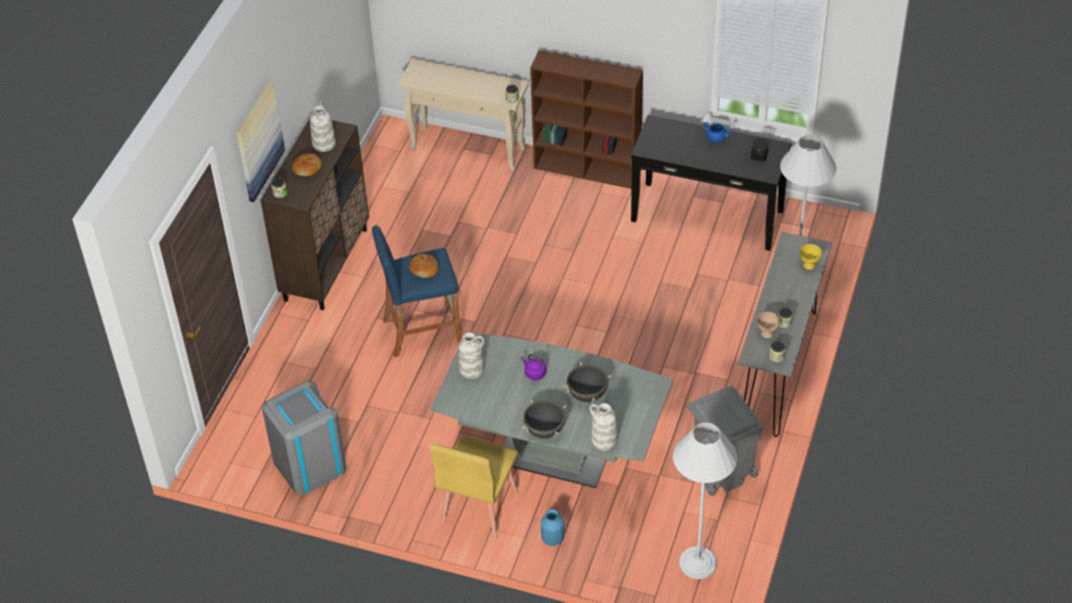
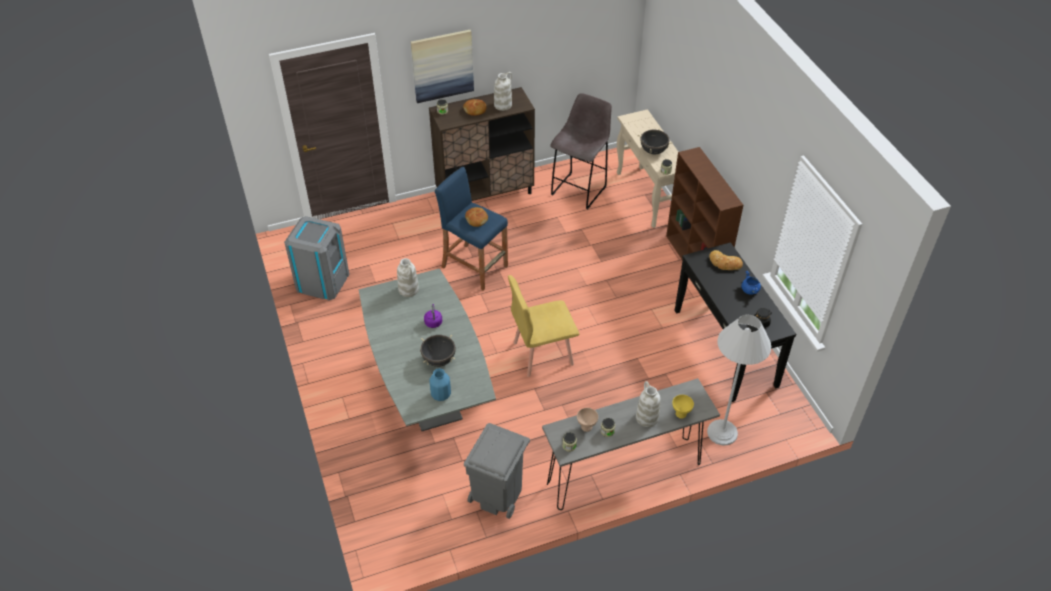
camera: 50 degrees right, 0 degrees up
yellow chair [430,436,519,539] -> yellow chair moved to [508,275,579,377]
black cooking pot [522,400,567,439] -> black cooking pot moved to [637,128,672,154]
blue vase [541,509,564,546] -> blue vase moved to [429,368,451,401]
white vase [589,403,618,451] -> white vase moved to [636,381,661,427]
white floor lamp [673,422,737,579] -> none
none -> grey stool [550,93,612,209]
none -> bread [709,250,743,270]

